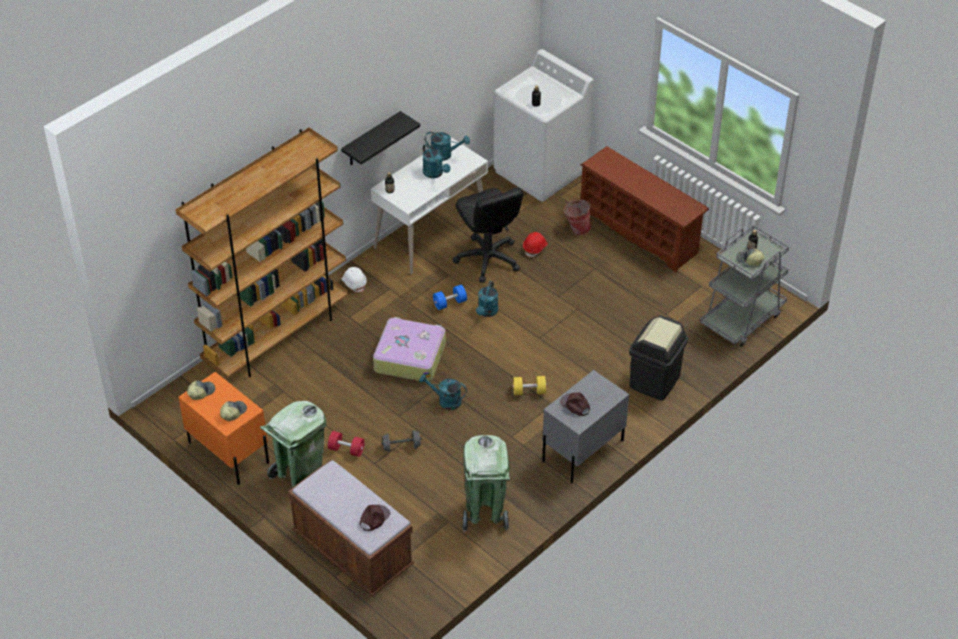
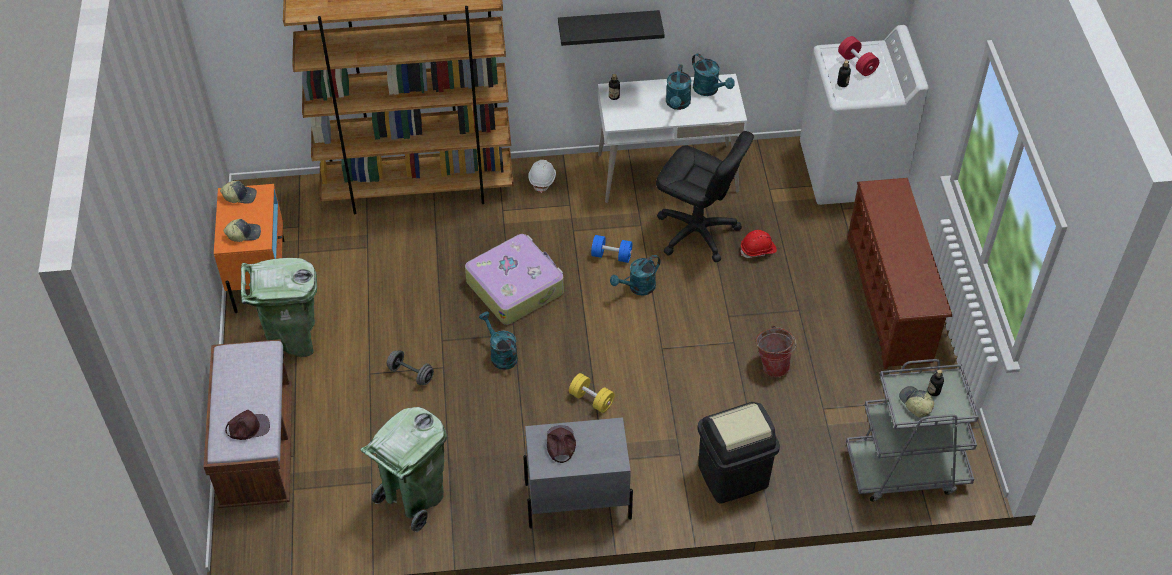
camera: 40 degrees right, 5 degrees up
red dumbbell [328,431,365,457] -> red dumbbell moved to [838,36,879,76]
black office chair [453,187,524,283] -> black office chair turned 75 degrees counterclockwise [656,131,754,262]
bucket [563,199,592,235] -> bucket moved to [756,325,797,377]

